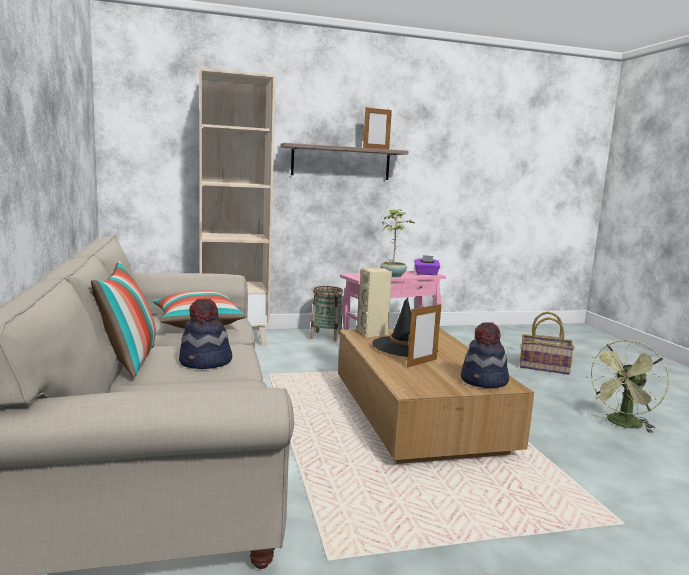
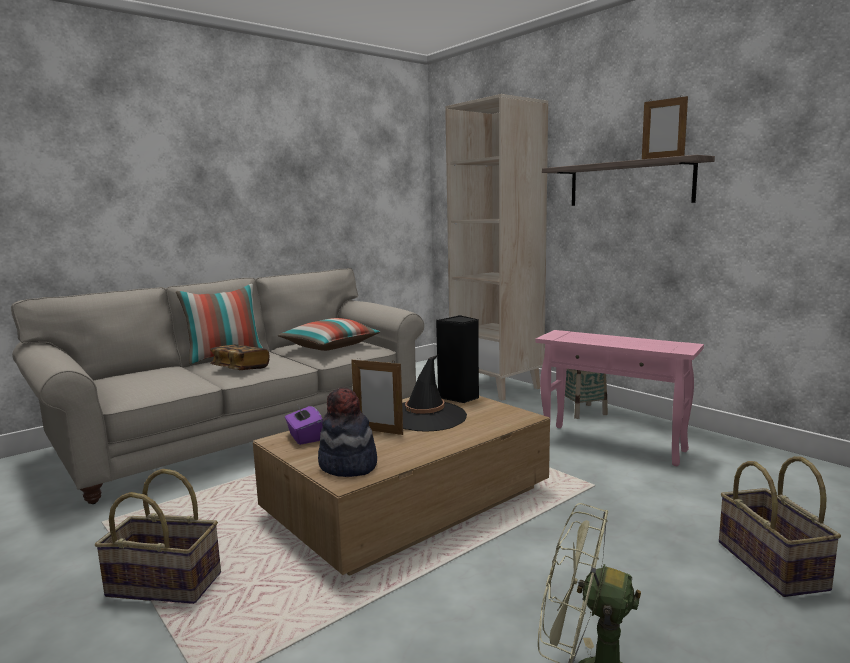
camera: 65 degrees right, 0 degrees up
hat [179,298,232,369] -> book [210,345,269,370]
beige speaker [357,268,392,337] -> black speaker [436,315,479,403]
potted plant [380,209,415,277] -> none
purple tissue box [414,255,440,275] -> purple tissue box moved to [285,406,323,445]
none -> basket [95,469,221,604]

